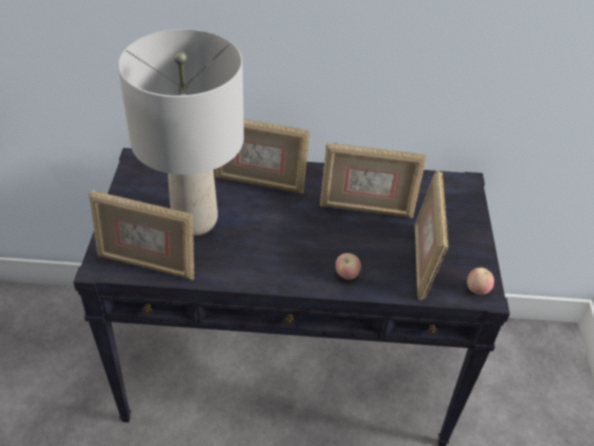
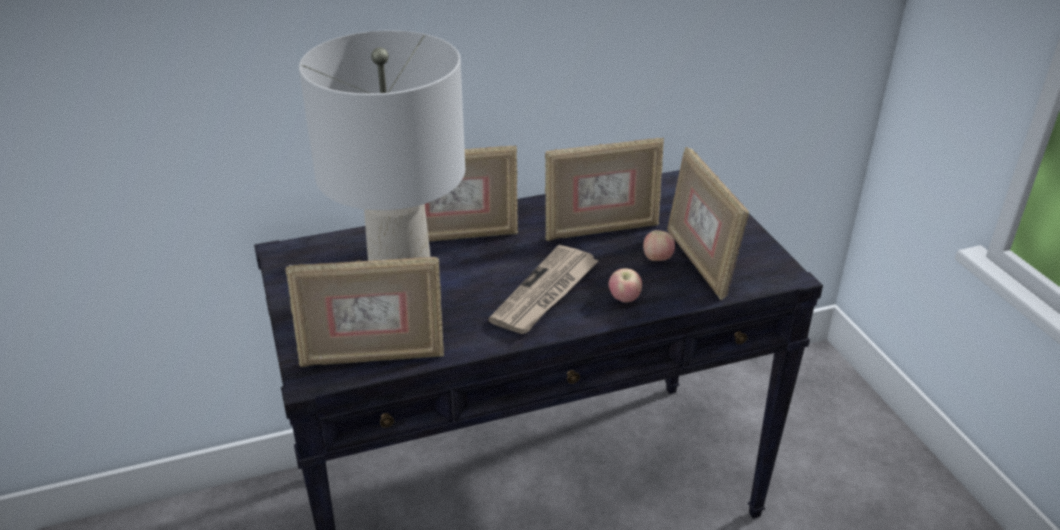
camera: 20 degrees left, 10 degrees down
apple [467,267,494,295] -> apple moved to [643,230,675,261]
none -> newspaper [488,245,598,334]

